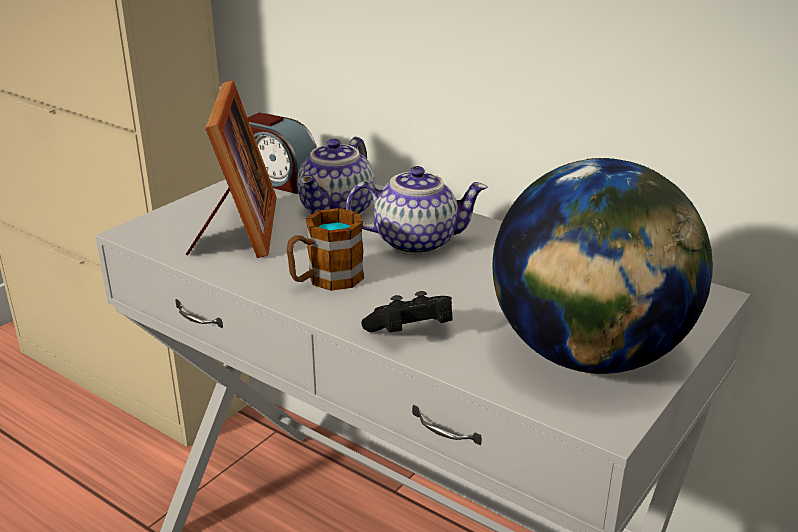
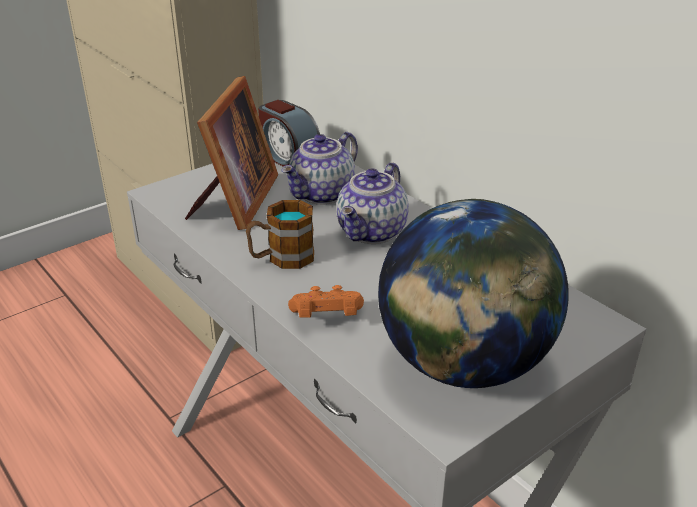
camera: 15 degrees right, 5 degrees up
teapot [346,166,488,255] -> teapot turned 105 degrees clockwise [337,162,409,244]
black game controller [361,291,453,332] -> orange game controller [288,285,364,318]

